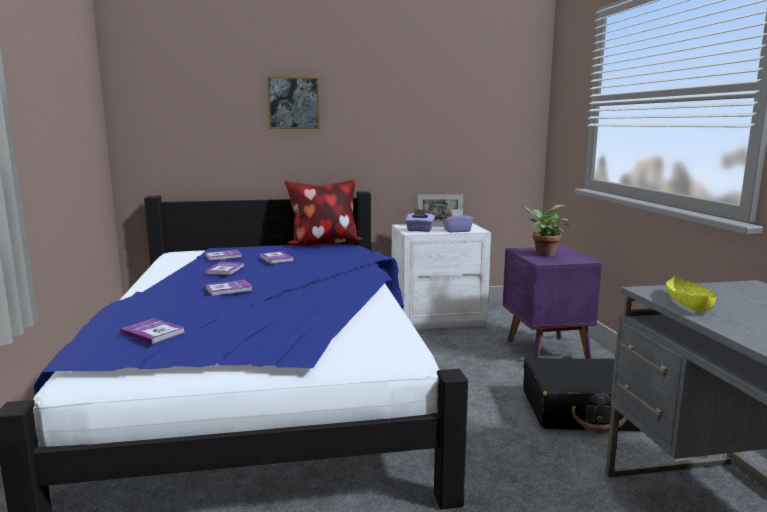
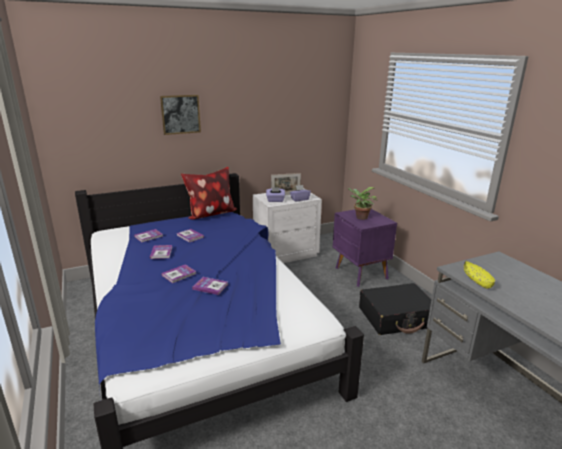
camera: 15 degrees left, 10 degrees up
book [120,318,185,344] -> book moved to [192,277,228,295]

